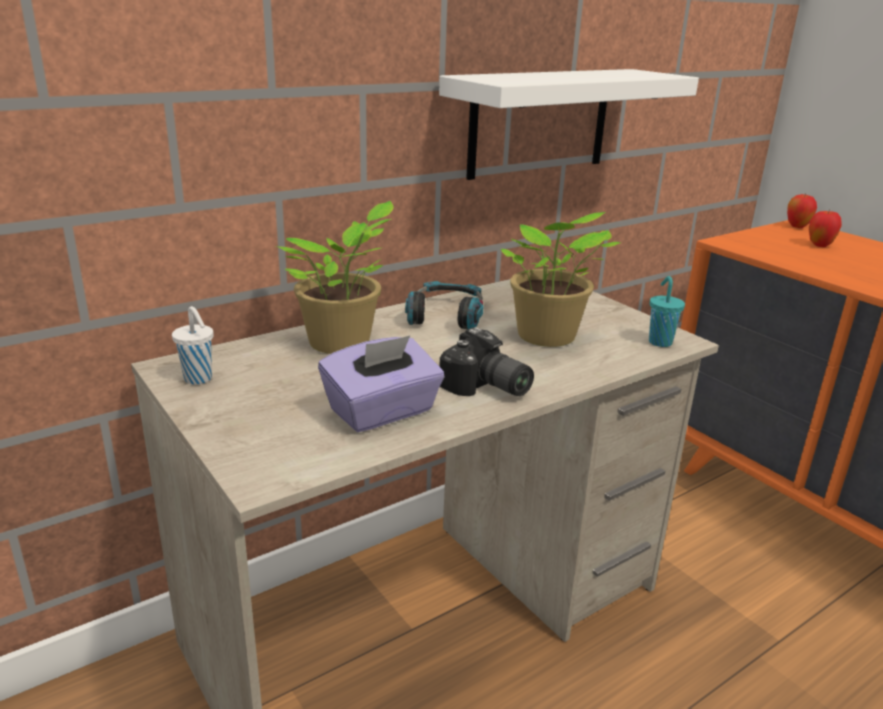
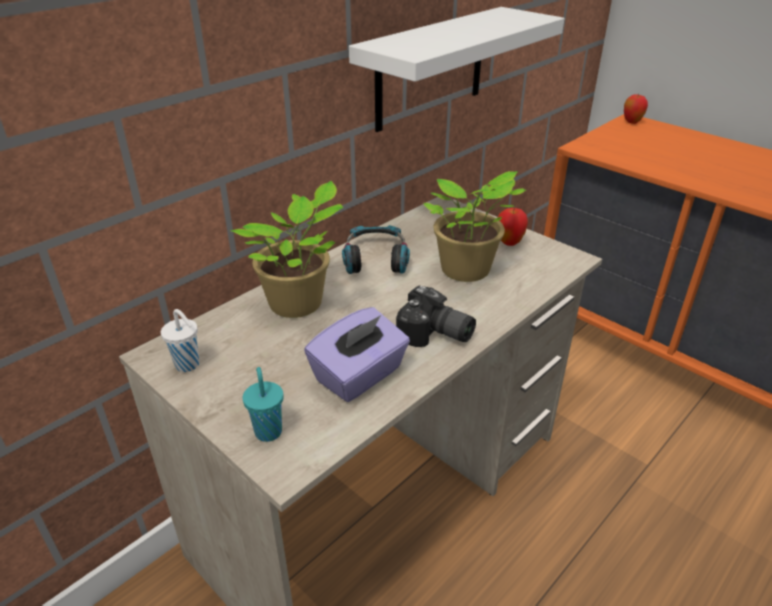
camera: 10 degrees left, 10 degrees up
turquoise cup [649,276,685,347] -> turquoise cup moved to [243,367,284,442]
apple [809,209,842,247] -> apple moved to [498,208,528,246]

